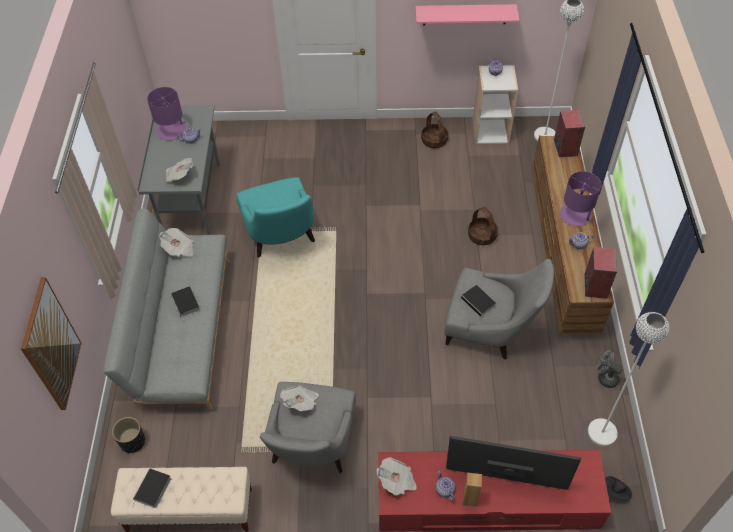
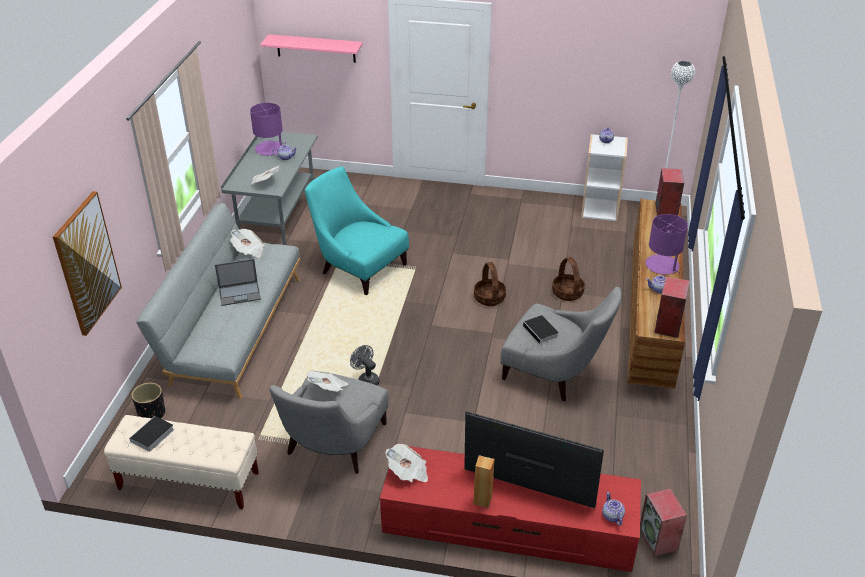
camera: 10 degrees right, 15 degrees down
book [171,286,200,320] -> laptop [215,259,261,306]
turquoise armchair [236,177,315,258] -> turquoise armchair turned 135 degrees clockwise [305,167,409,295]
pink shelf [415,4,520,26] -> pink shelf moved to [260,34,363,63]
basket [421,112,449,148] -> basket moved to [474,262,506,306]
teapot [436,471,455,501] -> teapot moved to [602,492,625,526]
white floor lamp [588,312,669,446] -> none
grey fan [596,350,623,388] -> grey fan moved to [350,345,380,386]
black hat [605,476,632,501] -> speaker [640,488,687,557]

